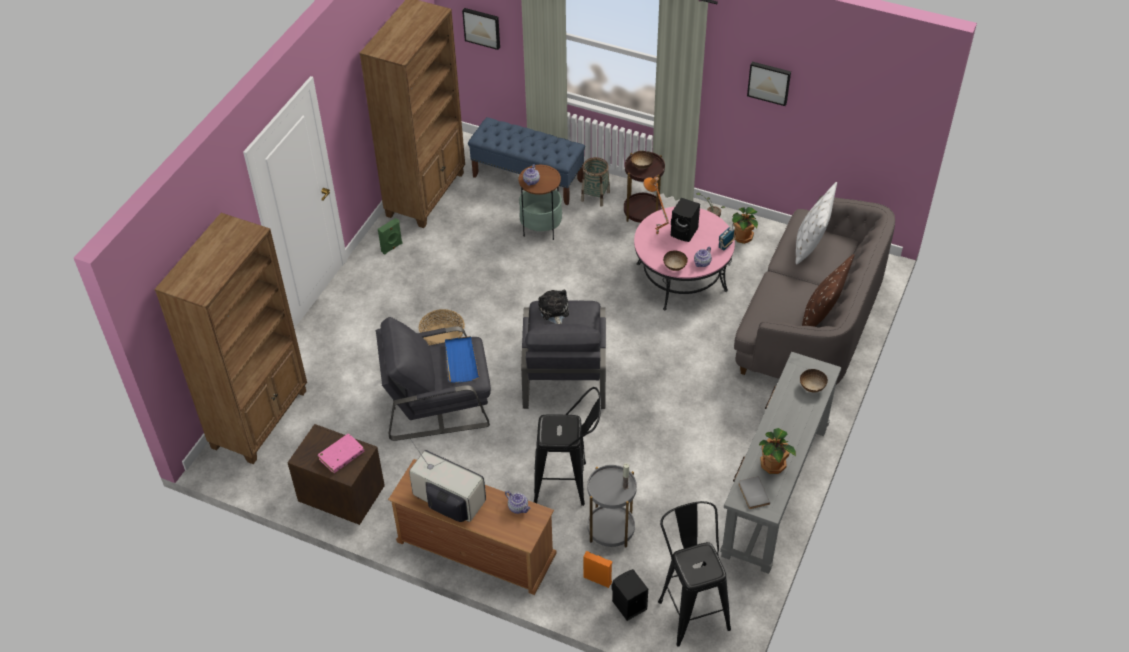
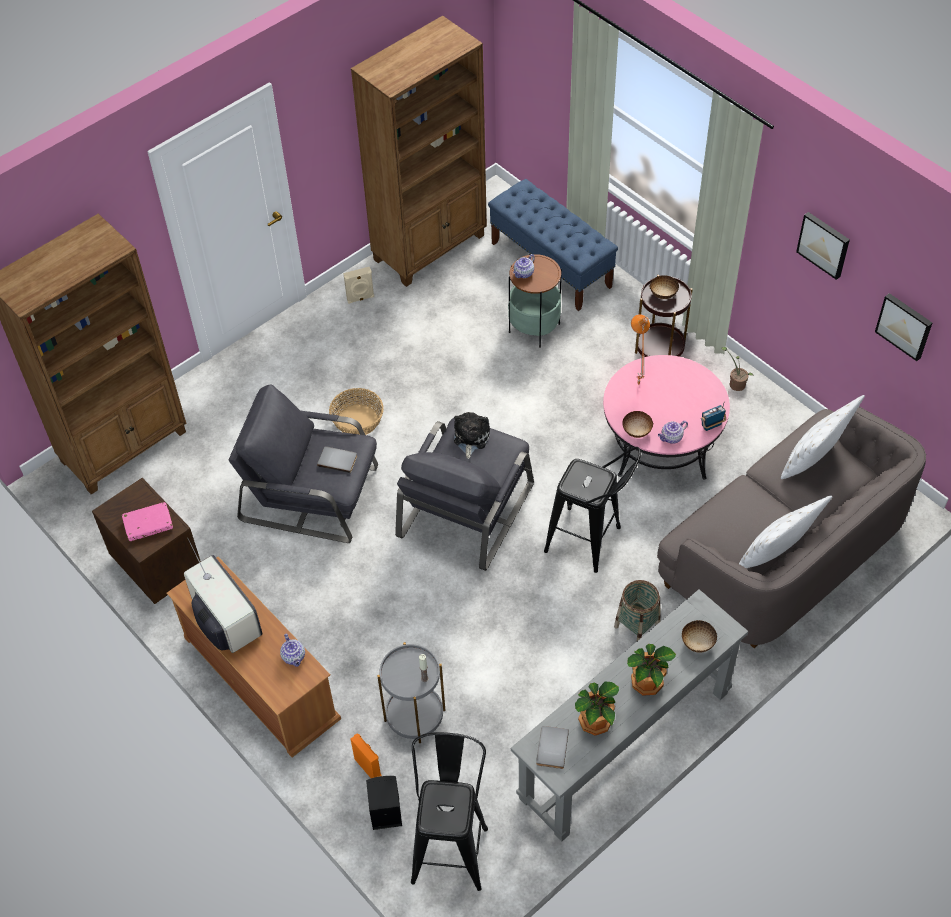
camera: 25 degrees right, 5 degrees up
green speaker [378,218,403,255] -> beige speaker [343,267,374,304]
blue tray [445,336,479,383] -> grey book [317,446,357,473]
picture [462,8,500,50] -> picture moved to [875,293,932,361]
black stool [534,387,601,506] -> black stool moved to [544,447,641,573]
basket [581,157,610,207] -> basket moved to [614,580,661,642]
black speaker [671,198,700,242] -> none
potted plant [732,207,758,244] -> potted plant moved to [627,644,676,696]
brown pillow [802,254,854,327] -> white pillow [739,496,833,568]

